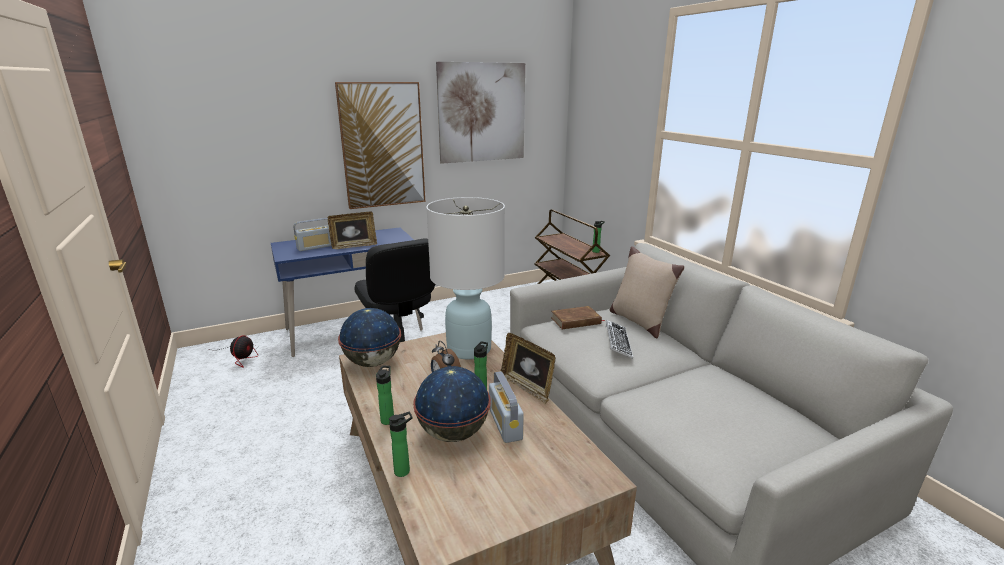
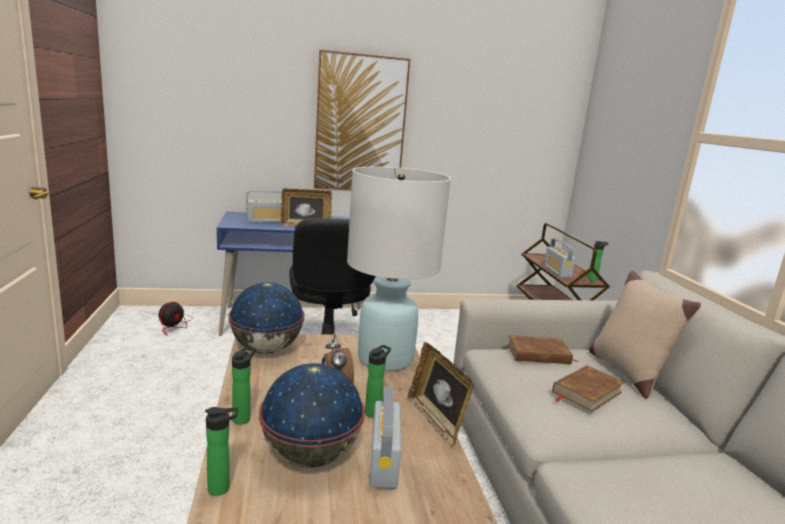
camera: 15 degrees right, 5 degrees down
picture [436,62,525,164] -> none
keyboard [605,320,633,359] -> brown book [552,365,625,412]
none -> radio [544,238,575,278]

